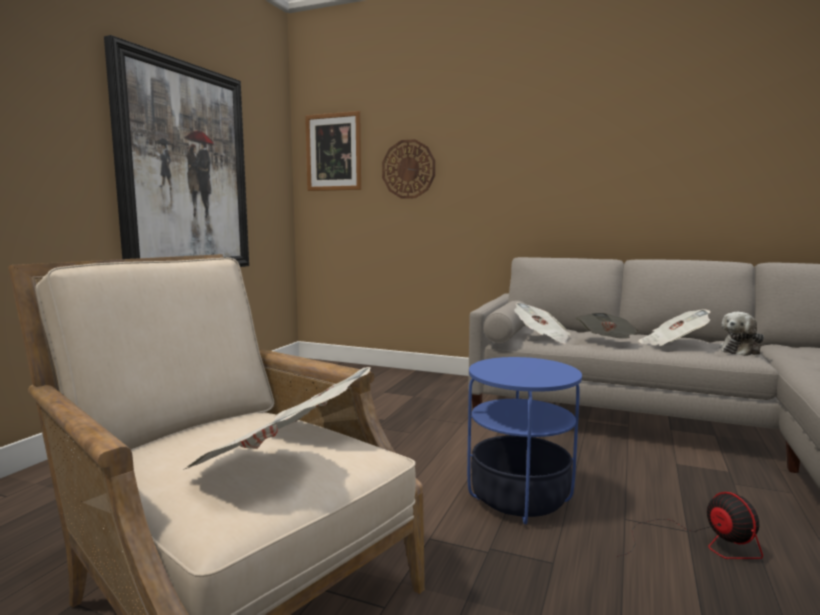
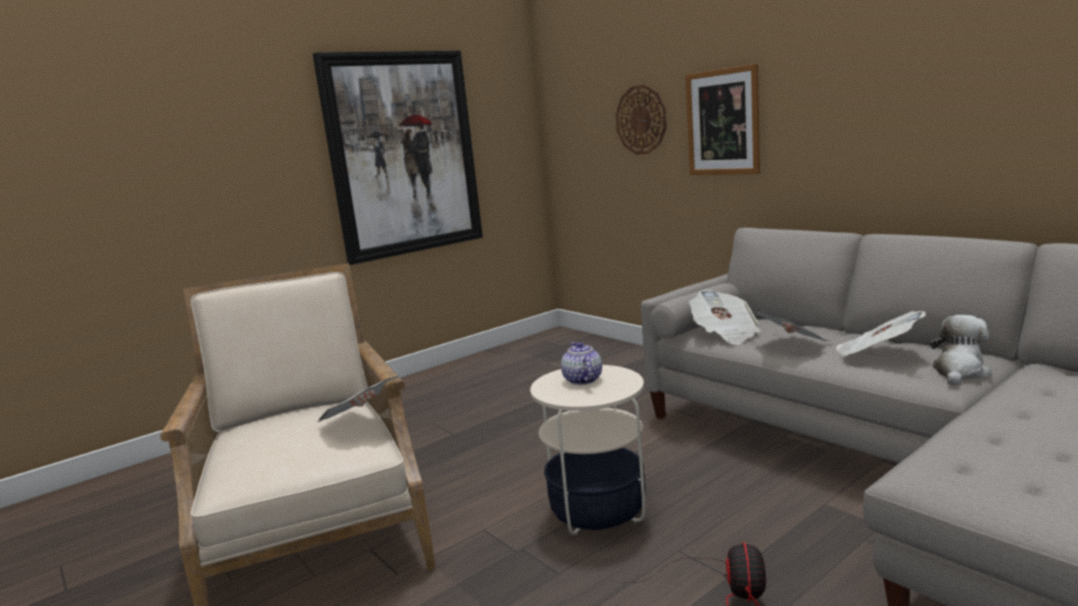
camera: 30 degrees right, 5 degrees up
newspaper [183,406,316,470] -> none
picture [305,111,361,191] -> picture moved to [685,64,760,175]
blue side table [467,357,582,524] -> beige side table [530,365,645,535]
plush toy [720,312,764,356] -> plush toy turned 135 degrees clockwise [930,315,992,386]
none -> teapot [561,342,602,385]

